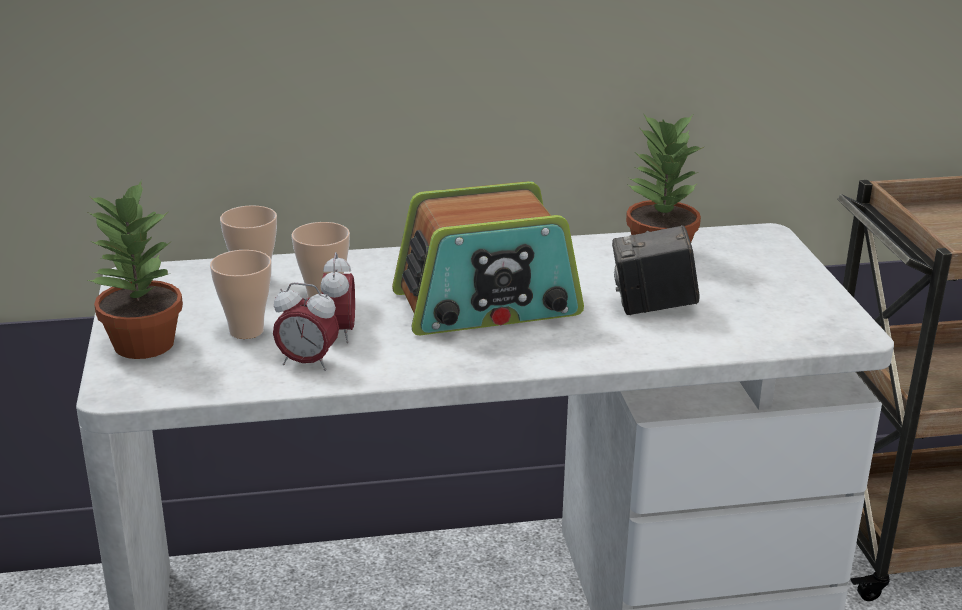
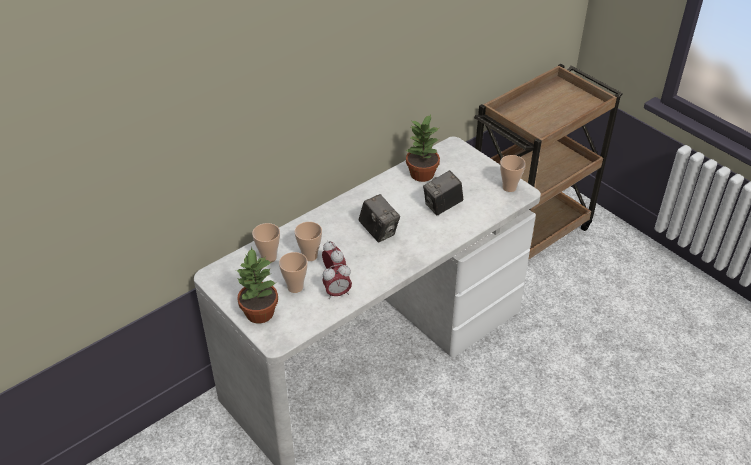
camera: 30 degrees left, 15 degrees up
radio [392,181,584,335] -> camera [359,194,400,242]
none -> cup [500,155,526,192]

